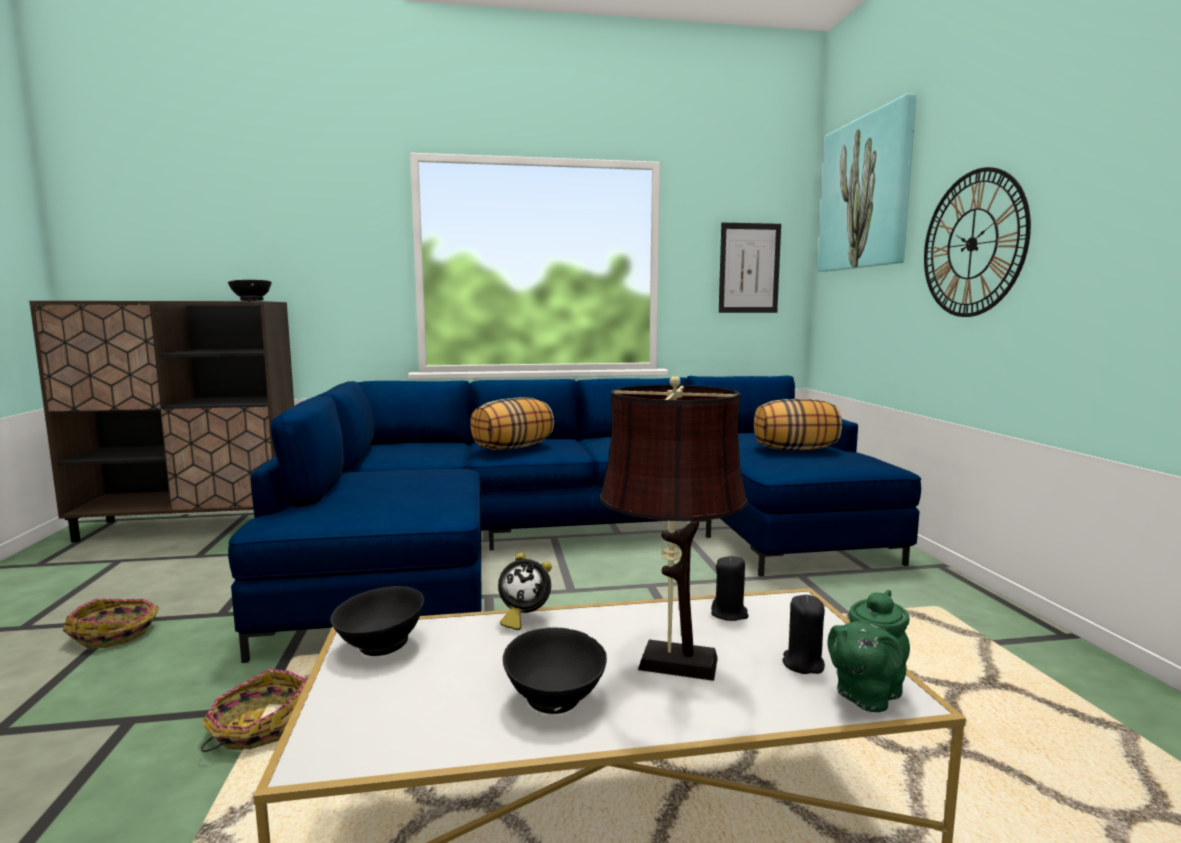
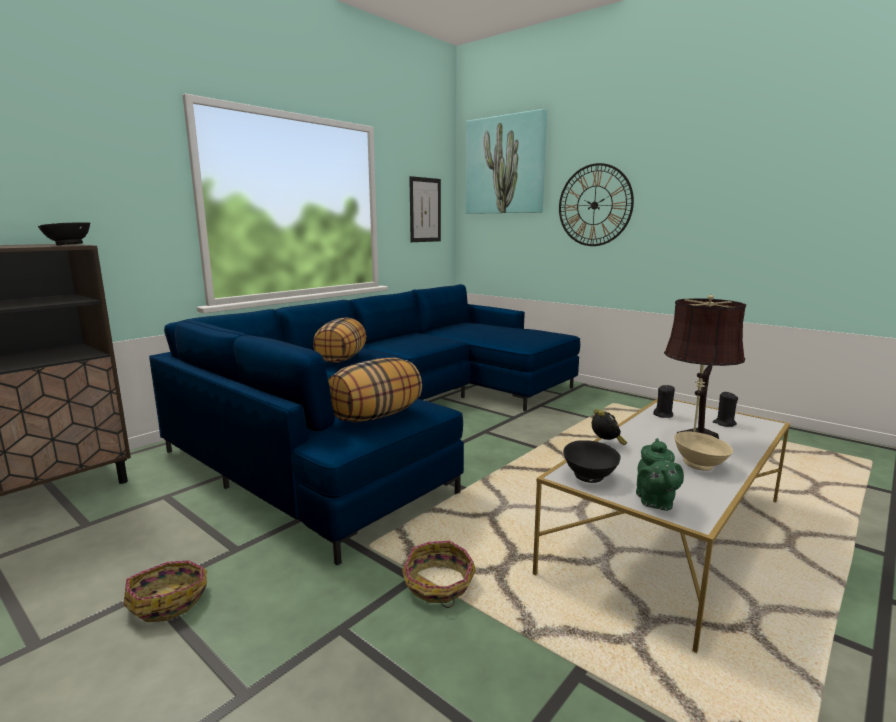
camera: 40 degrees left, 5 degrees up
alarm clock [498,553,552,630] -> alarm clock turned 60 degrees counterclockwise [592,409,627,445]
black bowl [503,627,607,714] -> beige bowl [674,432,733,471]
pillow [754,399,842,450] -> pillow moved to [328,358,422,422]
green teapot [828,590,910,712] -> green teapot moved to [636,438,684,511]

